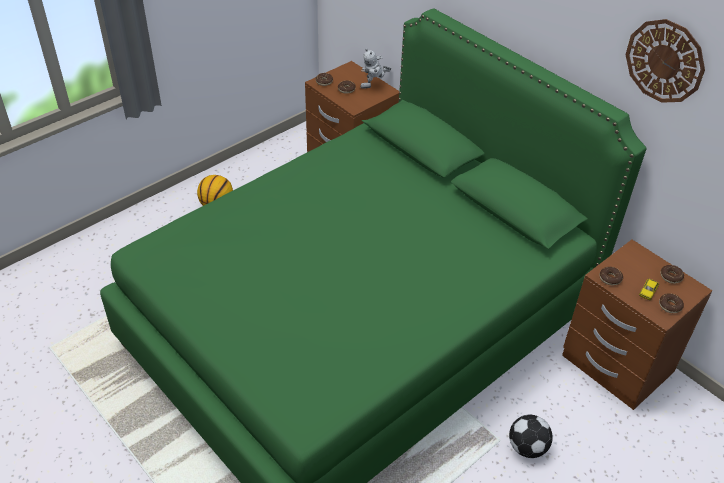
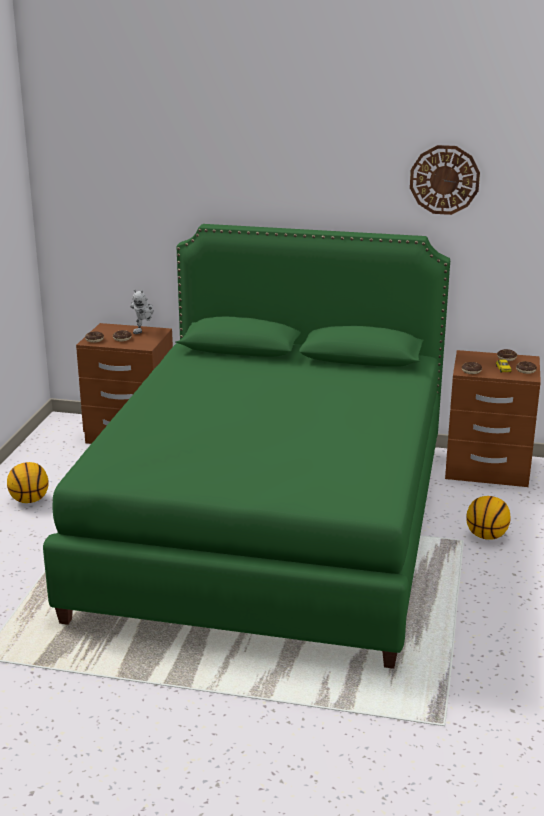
camera: 35 degrees left, 20 degrees down
football [509,414,553,458] -> basketball [466,496,510,540]

